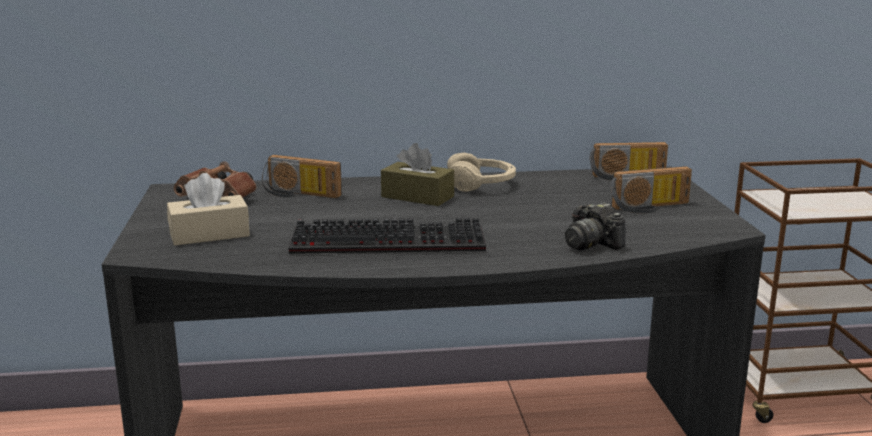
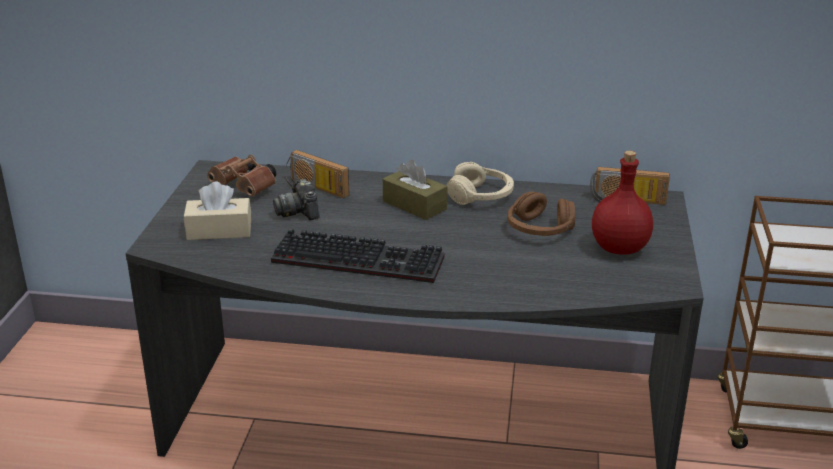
camera: 15 degrees right, 10 degrees up
camera [565,202,626,251] -> camera moved to [273,179,320,220]
radio [611,166,692,213] -> red bottle [592,151,653,255]
none -> brown headphones [507,192,576,236]

